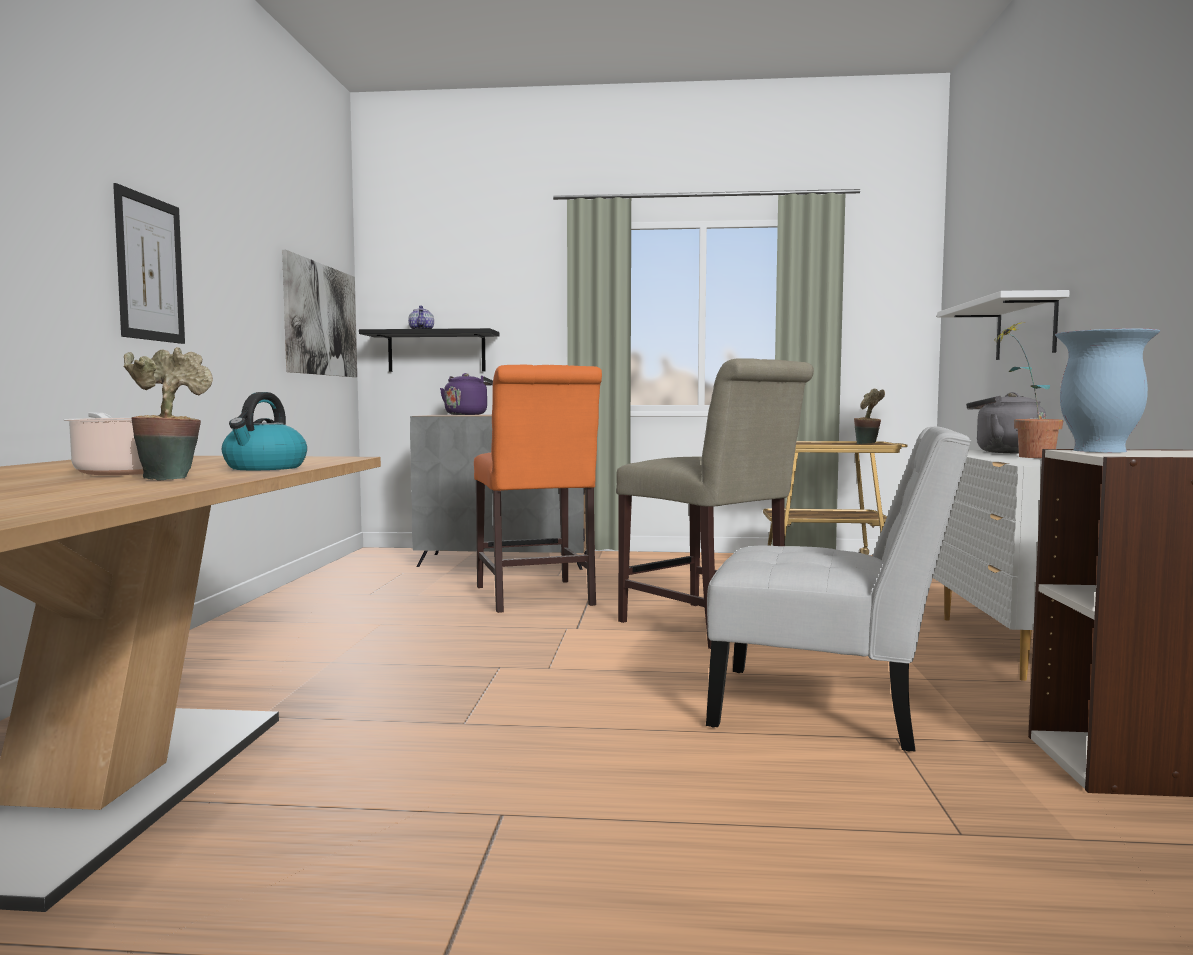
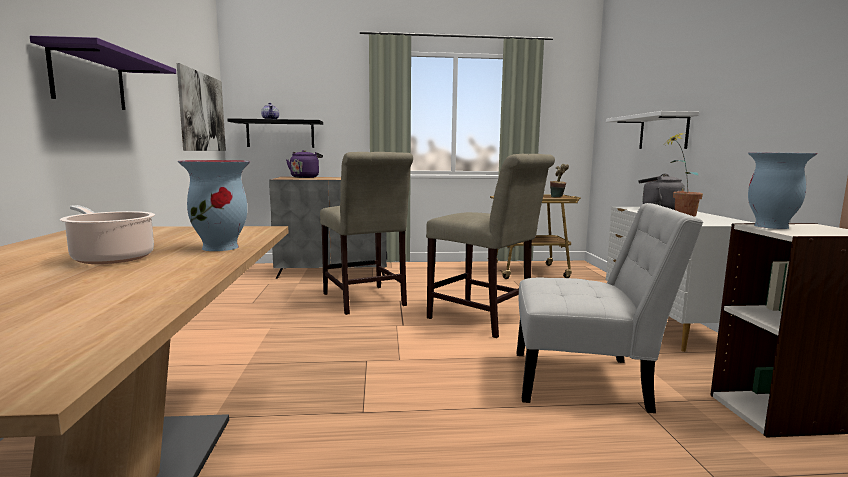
camera: 10 degrees left, 5 degrees up
picture [113,183,185,344] -> purple shelf [30,36,176,110]
potted plant [124,347,213,480] -> none
kettle [222,392,307,470] -> vase [178,160,250,251]
orange chair [474,364,602,613] -> beige chair [320,152,413,315]

